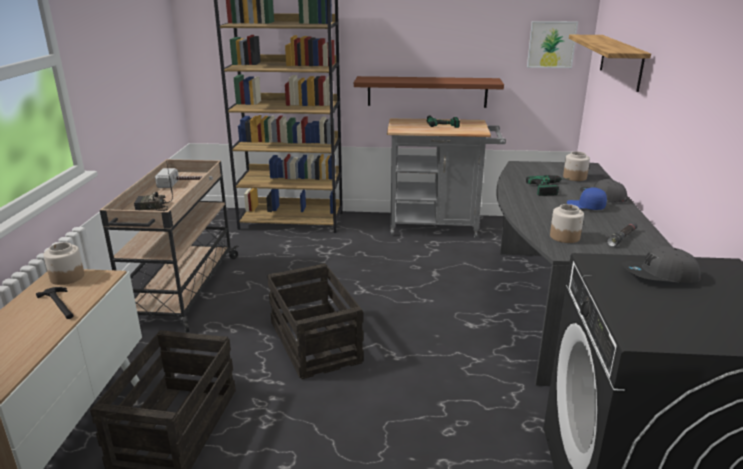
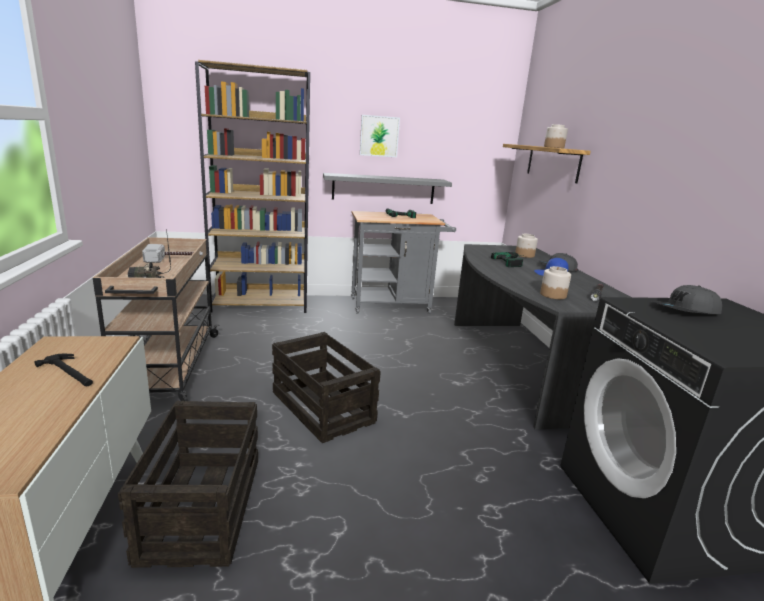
camera: 15 degrees left, 5 degrees down
jar [44,242,84,285] -> jar moved to [544,124,568,148]
brown shelf [354,76,504,108] -> grey shelf [323,173,452,204]
picture [527,21,578,68] -> picture moved to [360,115,400,157]

